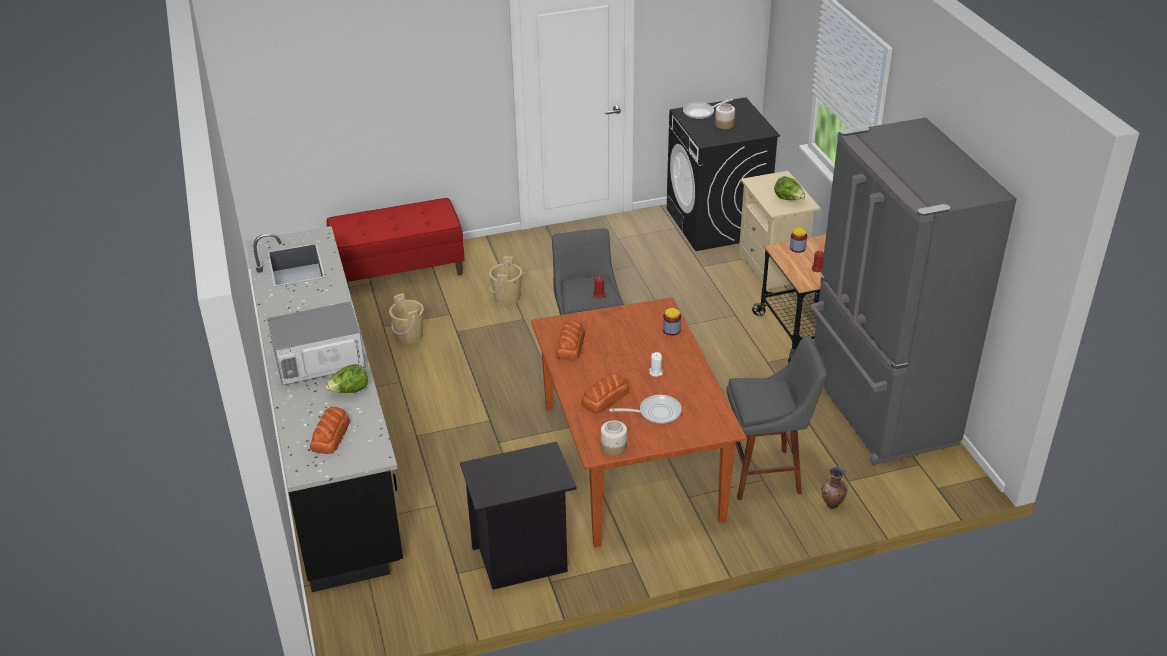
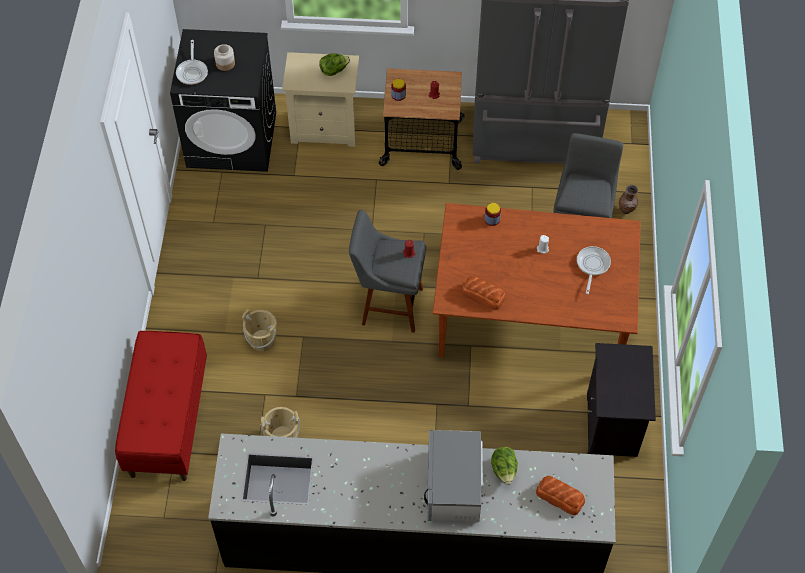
camera: 70 degrees left, 20 degrees up
bread [581,373,629,413] -> none
jar [601,420,627,456] -> none

